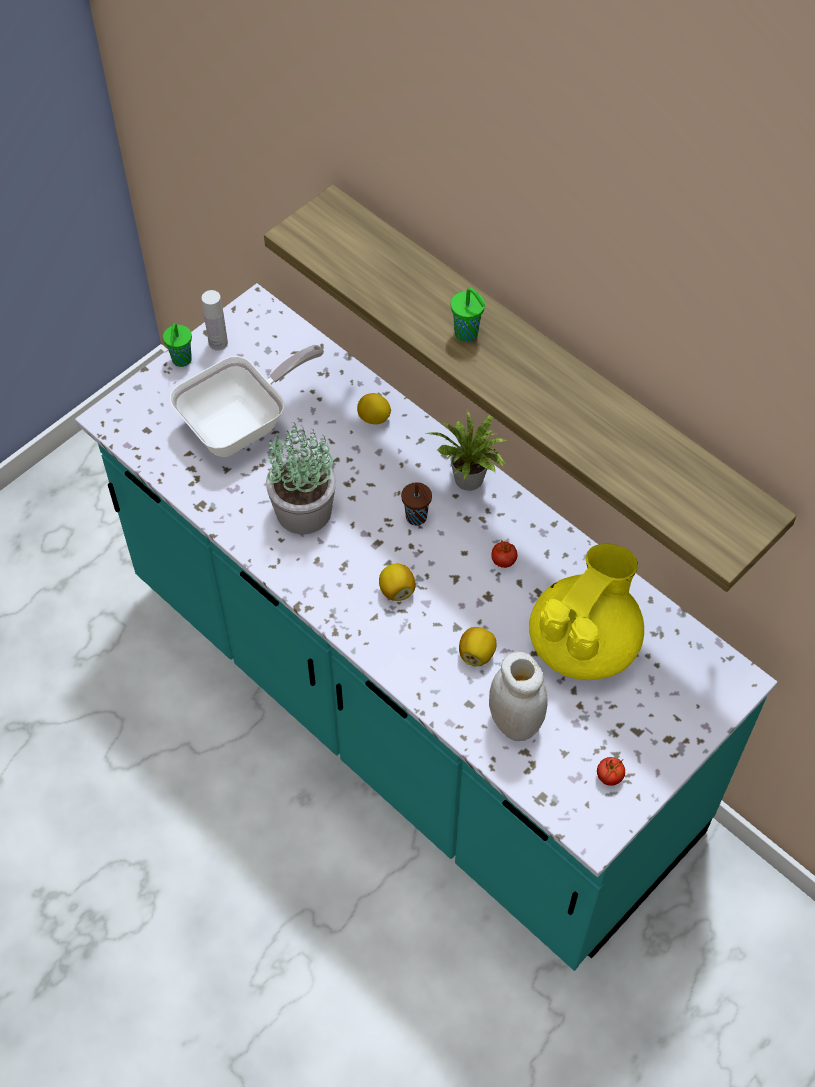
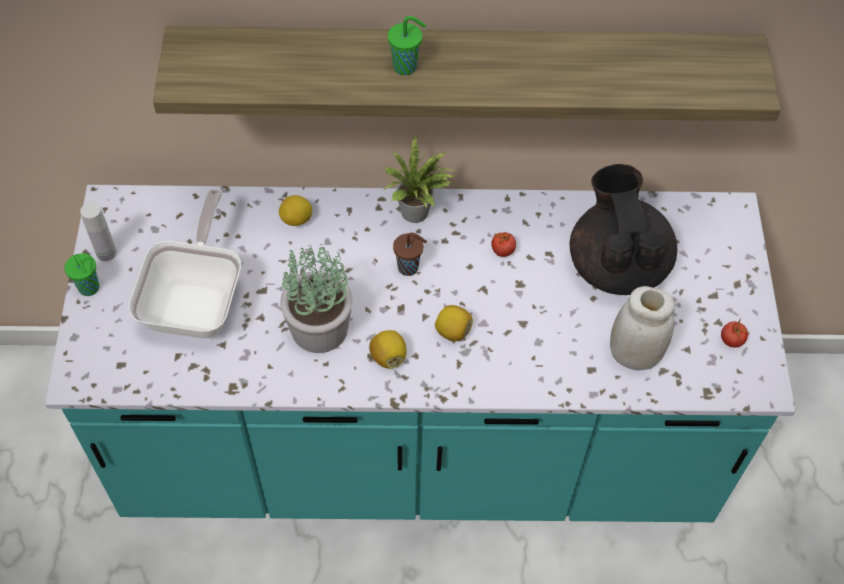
camera: 45 degrees left, 0 degrees up
lemon [459,627,496,667] -> lemon moved to [369,330,406,369]
yellow teapot [529,543,644,680] -> black teapot [570,164,677,295]

